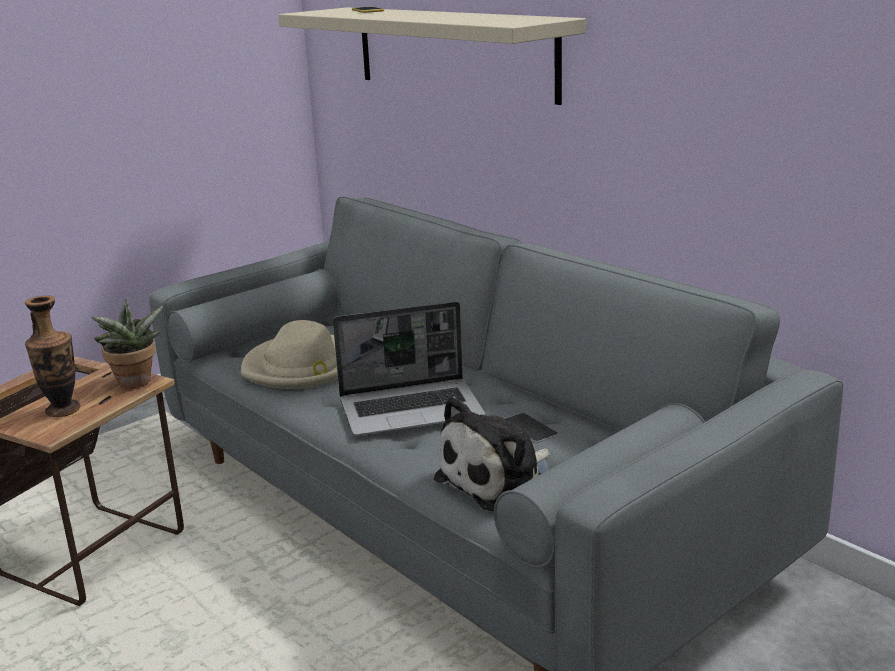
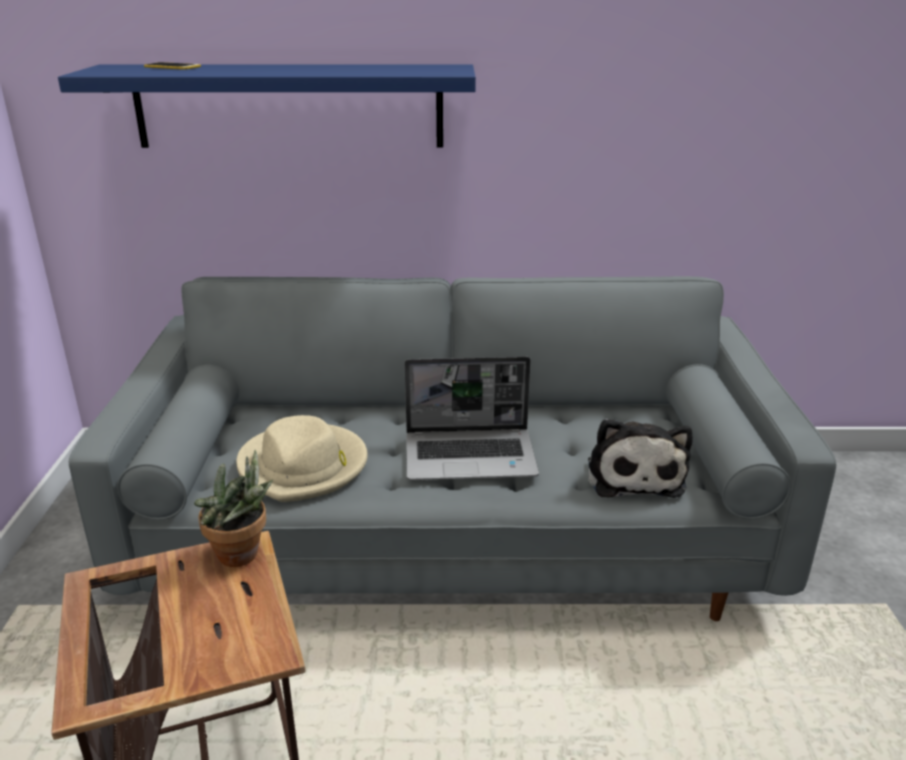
camera: 50 degrees left, 5 degrees up
vase [25,296,80,417] -> none
beige shelf [278,7,586,105] -> blue shelf [58,65,476,148]
laptop [333,301,486,436] -> laptop turned 60 degrees clockwise [404,356,539,480]
phone [505,413,558,443] -> none

